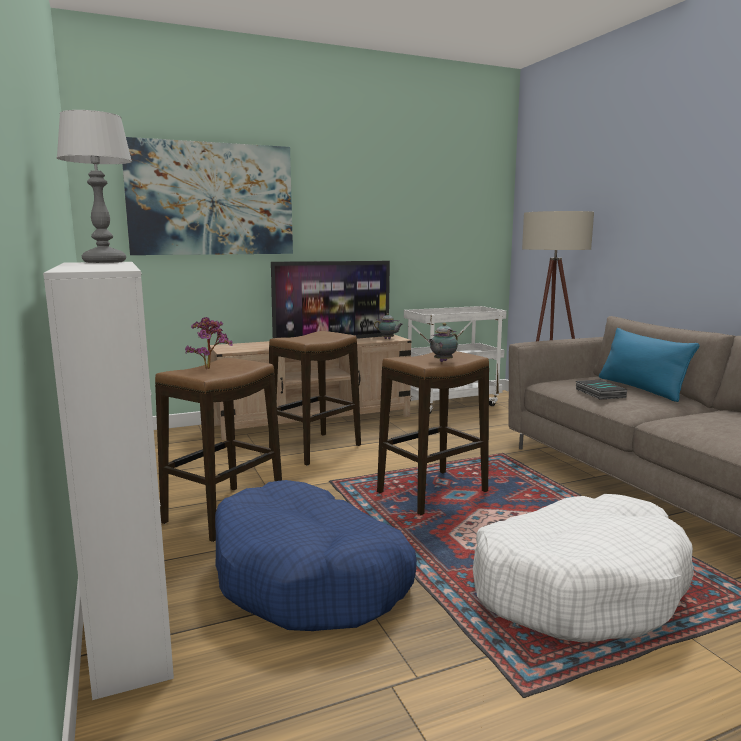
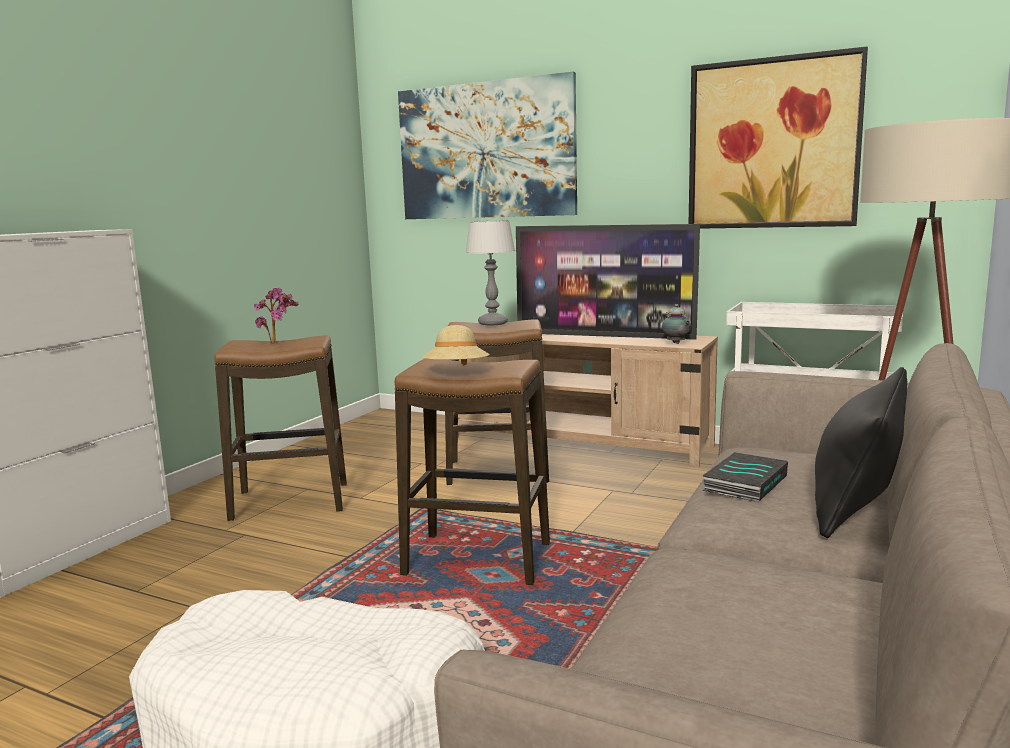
camera: 50 degrees right, 0 degrees up
table lamp [57,110,132,263] -> table lamp moved to [465,220,515,325]
blue dog bed [215,480,417,631] -> none
teapot [428,323,458,362] -> beige hat [422,325,489,366]
blue pillow [599,328,700,402] -> black pillow [815,367,907,538]
none -> picture [689,47,868,229]

